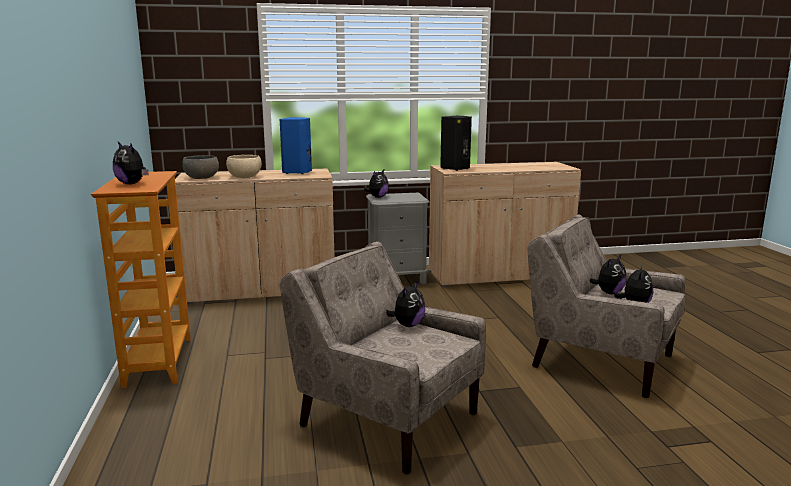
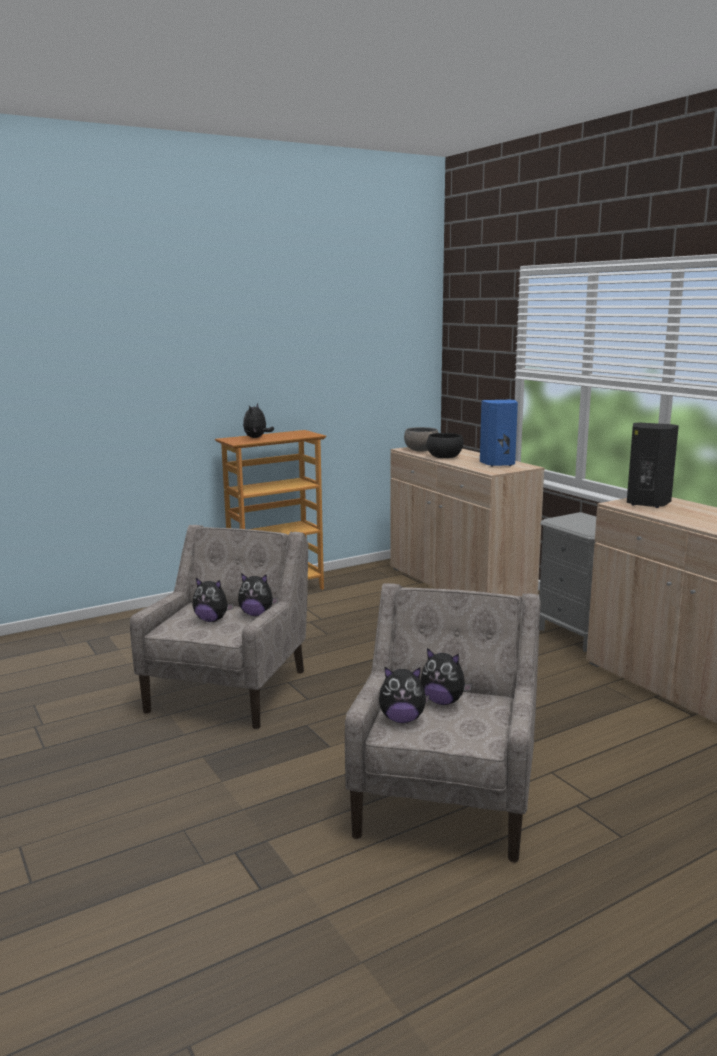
camera: 70 degrees right, 0 degrees up
beige bowl [226,155,262,178] -> black bowl [427,433,464,458]
plush toy [364,170,389,198] -> plush toy moved to [192,578,234,622]

